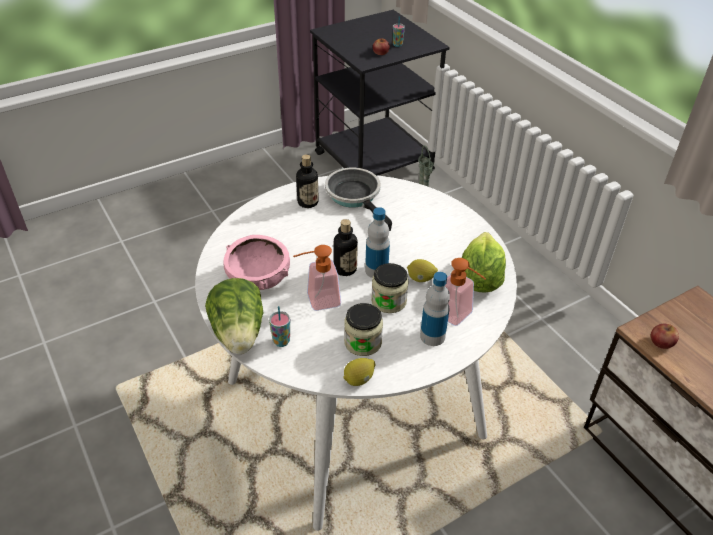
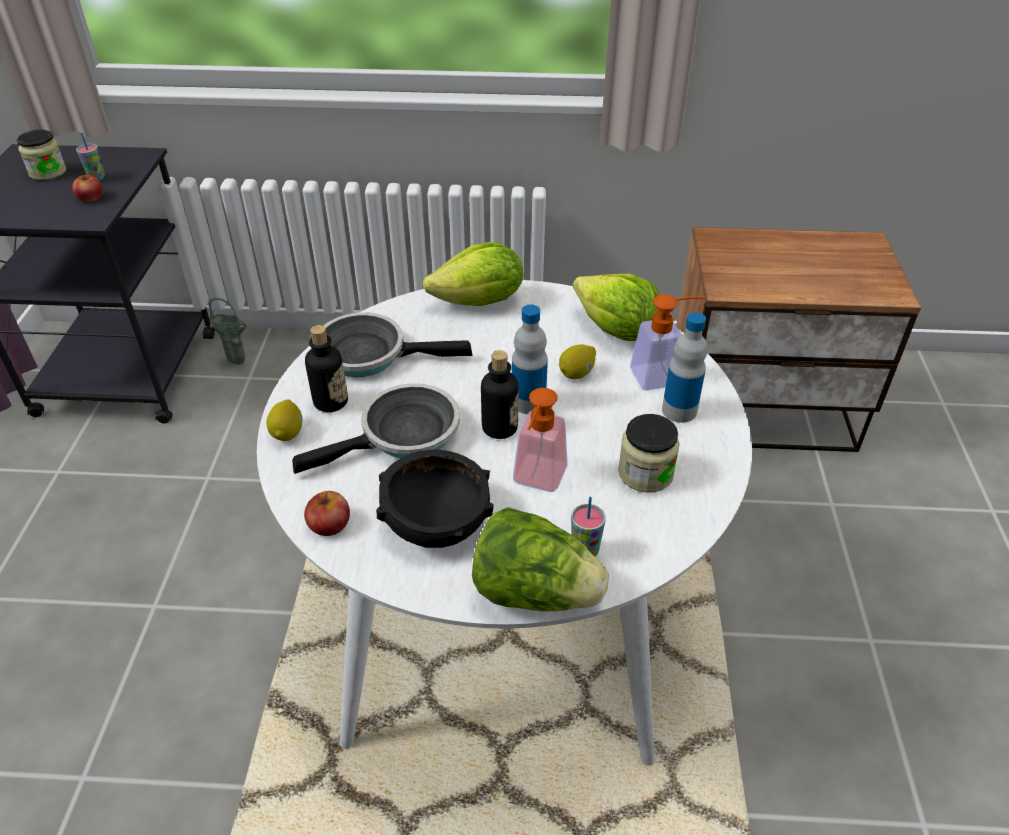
camera: 55 degrees left, 0 degrees up
pink bowl [224,235,290,290] -> black bowl [376,449,494,548]
lemon [343,358,375,386] -> lemon moved to [266,399,302,441]
jar [371,263,409,313] -> jar moved to [17,129,67,180]
apple [651,324,679,349] -> apple moved to [304,491,350,536]
none -> frying pan [292,383,460,474]
none -> lettuce [423,242,523,306]

